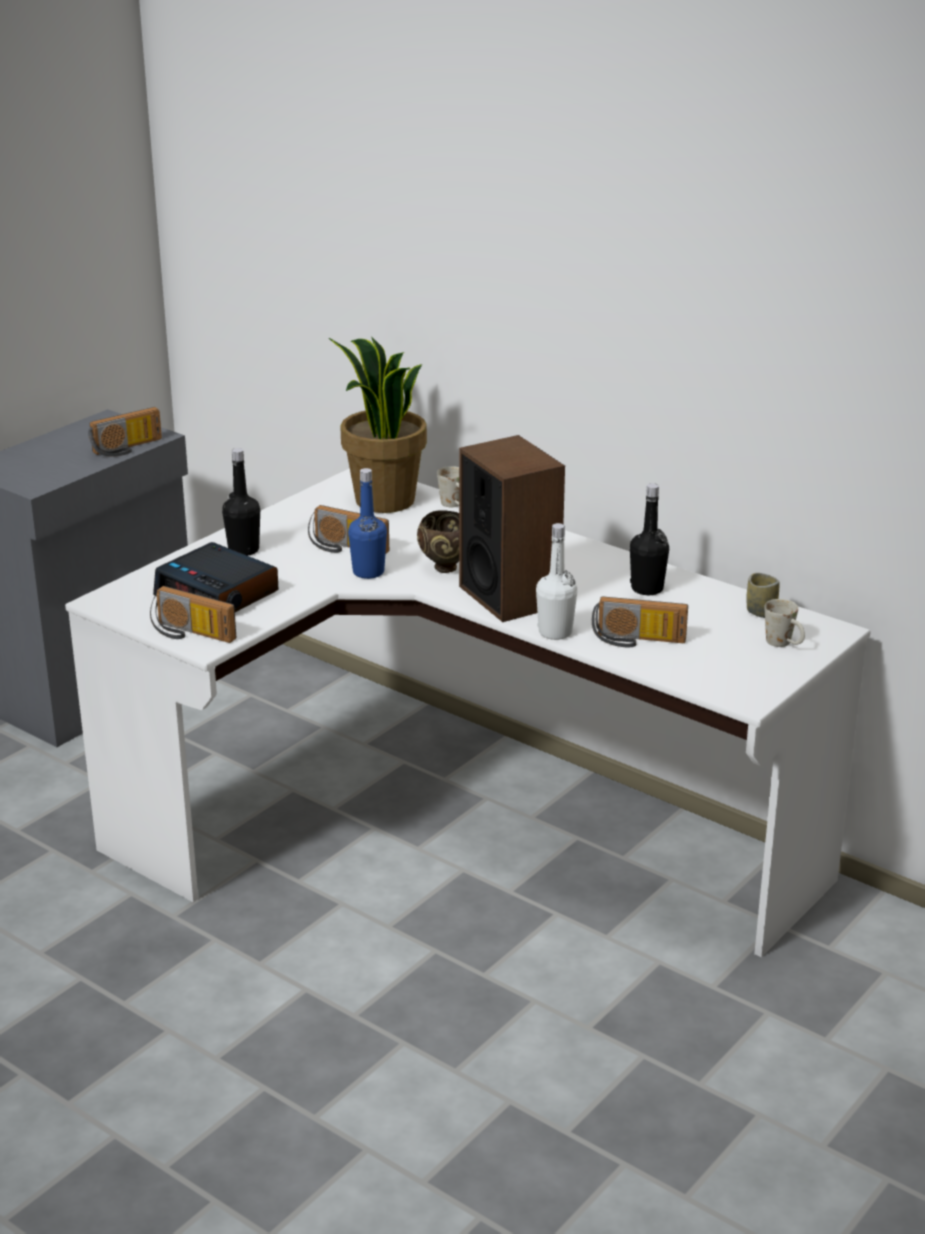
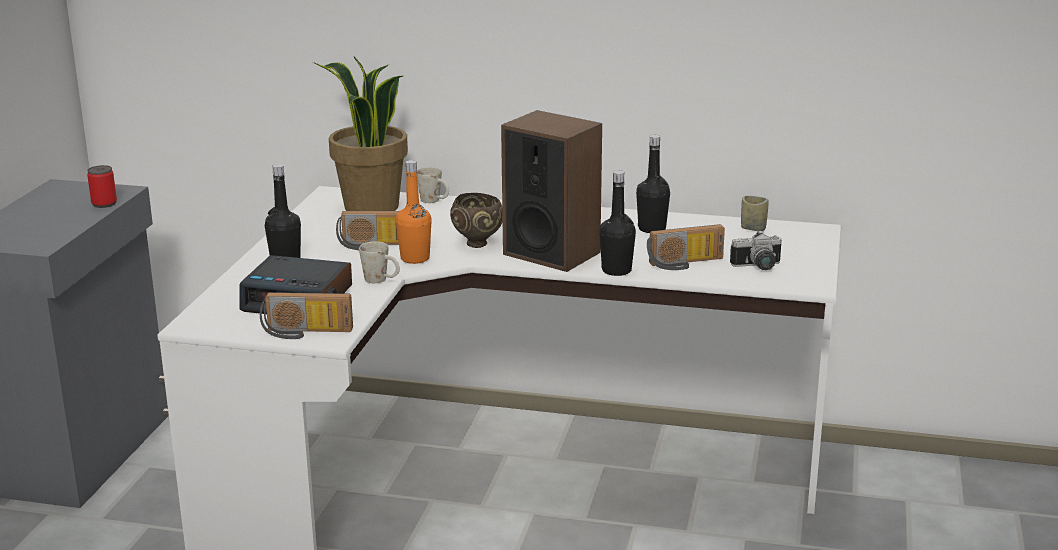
camera: 25 degrees left, 5 degrees down
radio [88,407,162,457] -> can [87,165,117,208]
blue bottle [348,468,387,579] -> orange bottle [396,160,432,264]
white bottle [536,523,577,640] -> black bottle [599,170,636,276]
white mug [765,599,805,647] -> white mug moved to [359,241,400,283]
none -> camera [730,230,782,270]

